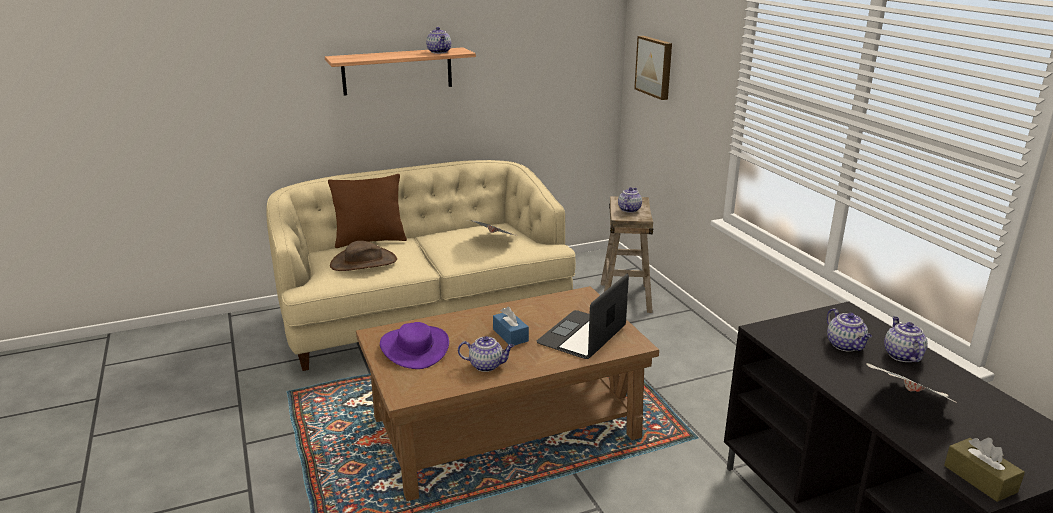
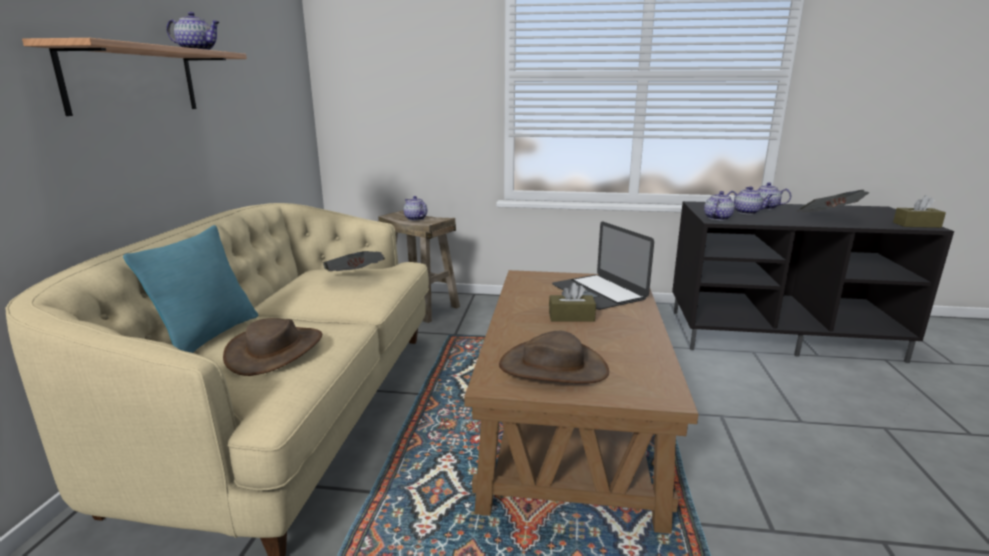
camera: 60 degrees left, 5 degrees down
brown pillow [328,174,407,248] -> turquoise pillow [123,225,258,353]
purple hat [380,322,449,369] -> brown hat [499,331,609,384]
teapot [458,336,514,372] -> teapot moved to [704,191,735,220]
blue tissue box [493,307,529,345] -> brown tissue box [549,282,596,322]
picture [634,36,672,100] -> none

